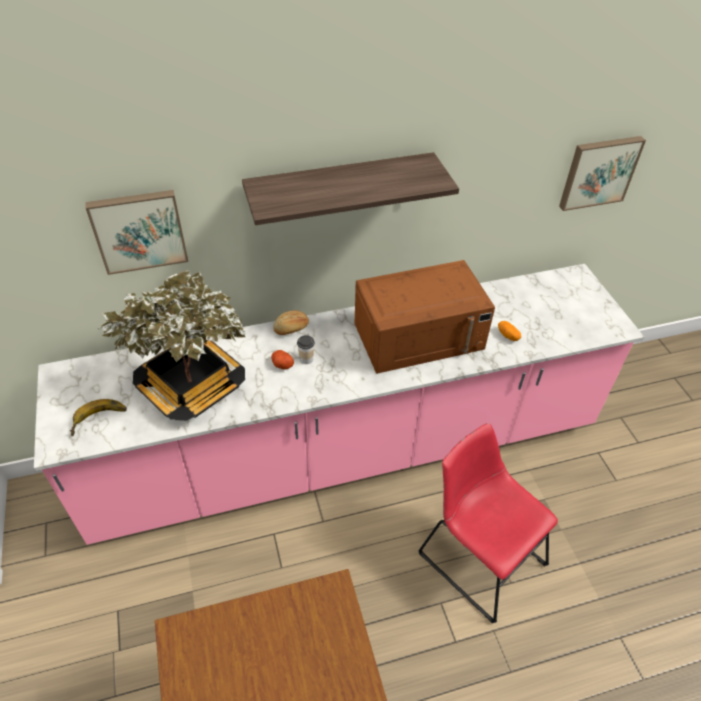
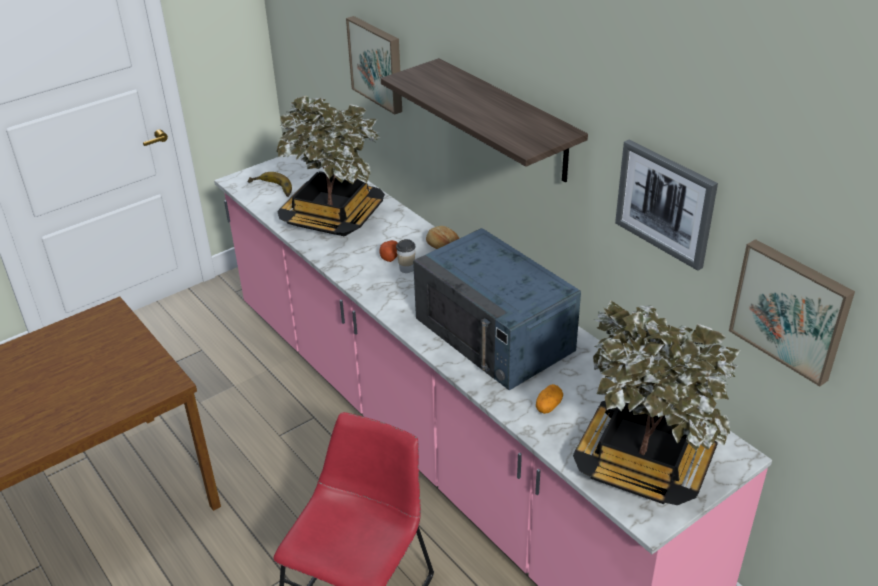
camera: 70 degrees right, 10 degrees down
brown microwave [355,260,495,374] -> blue microwave [413,228,581,390]
none -> potted plant [573,300,740,505]
none -> picture [615,140,718,271]

